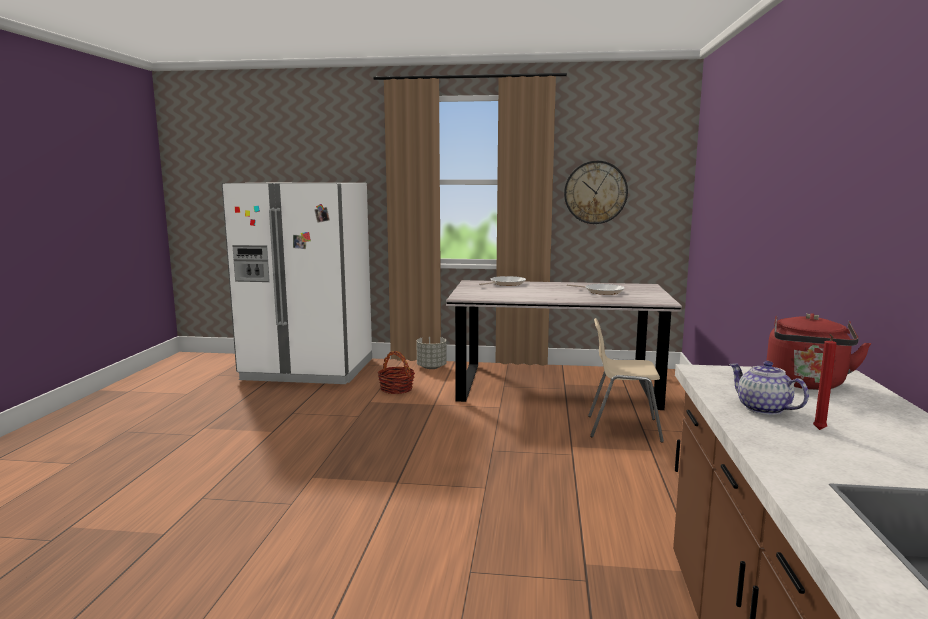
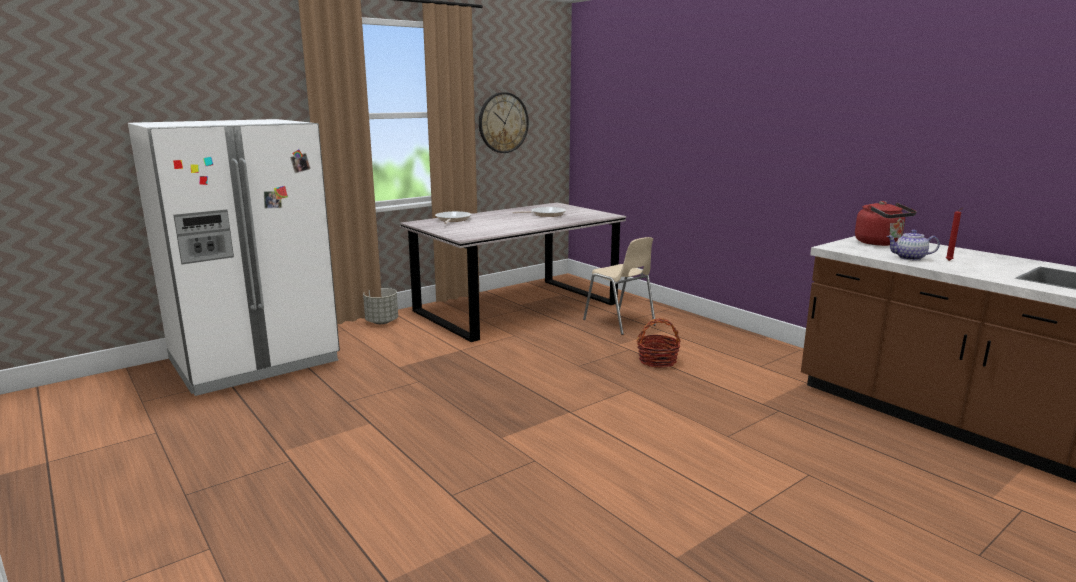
camera: 45 degrees left, 5 degrees up
basket [378,351,415,394] -> basket moved to [636,318,681,368]
beige chair [588,318,664,443] -> beige chair turned 90 degrees counterclockwise [583,237,656,335]

